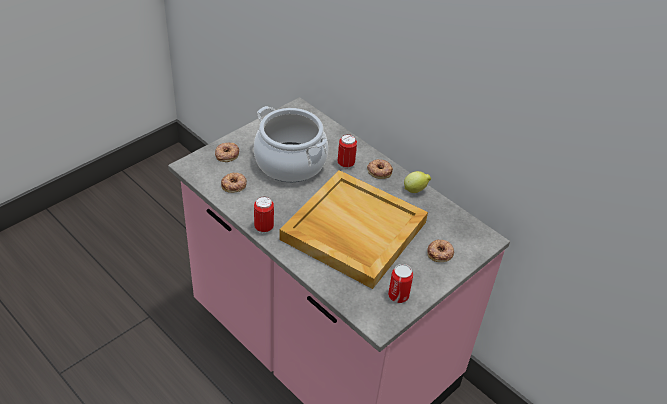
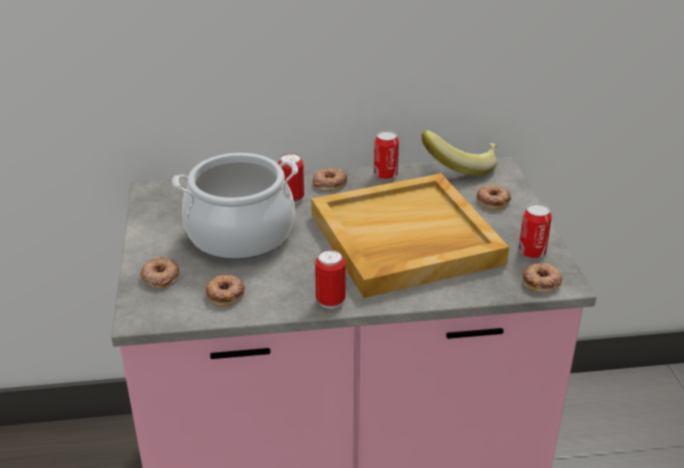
camera: 50 degrees left, 10 degrees down
lemon [404,171,431,193] -> can [374,131,399,180]
none -> banana [422,130,497,176]
none -> donut [523,263,562,292]

